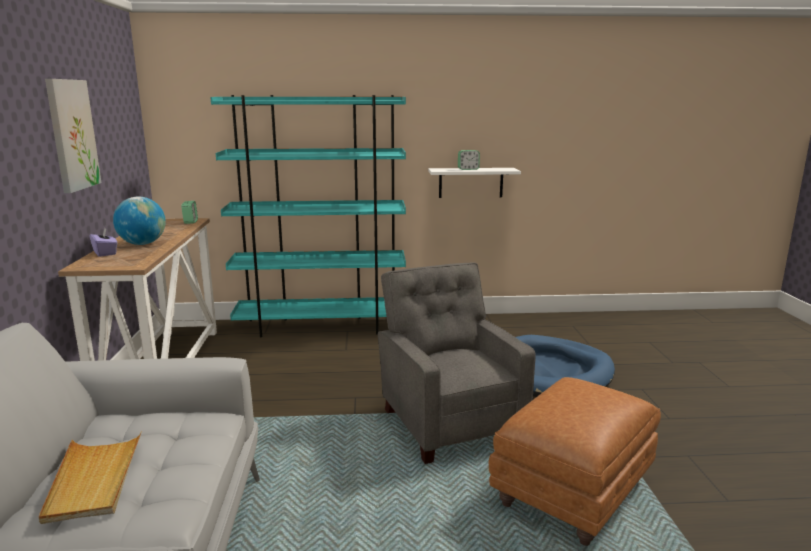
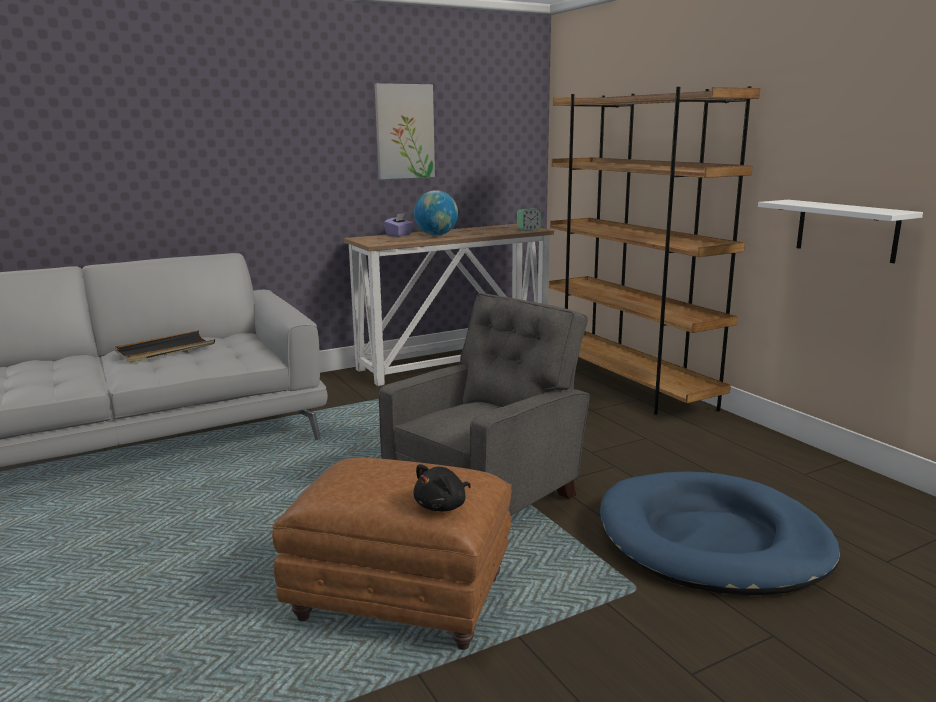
camera: 65 degrees right, 0 degrees up
beige tray [39,431,142,524] -> black tray [115,330,215,363]
turquoise bookcase [210,95,406,337] -> brown bookcase [549,86,760,415]
alarm clock [458,150,480,170] -> none
none -> black plush toy [413,464,471,511]

